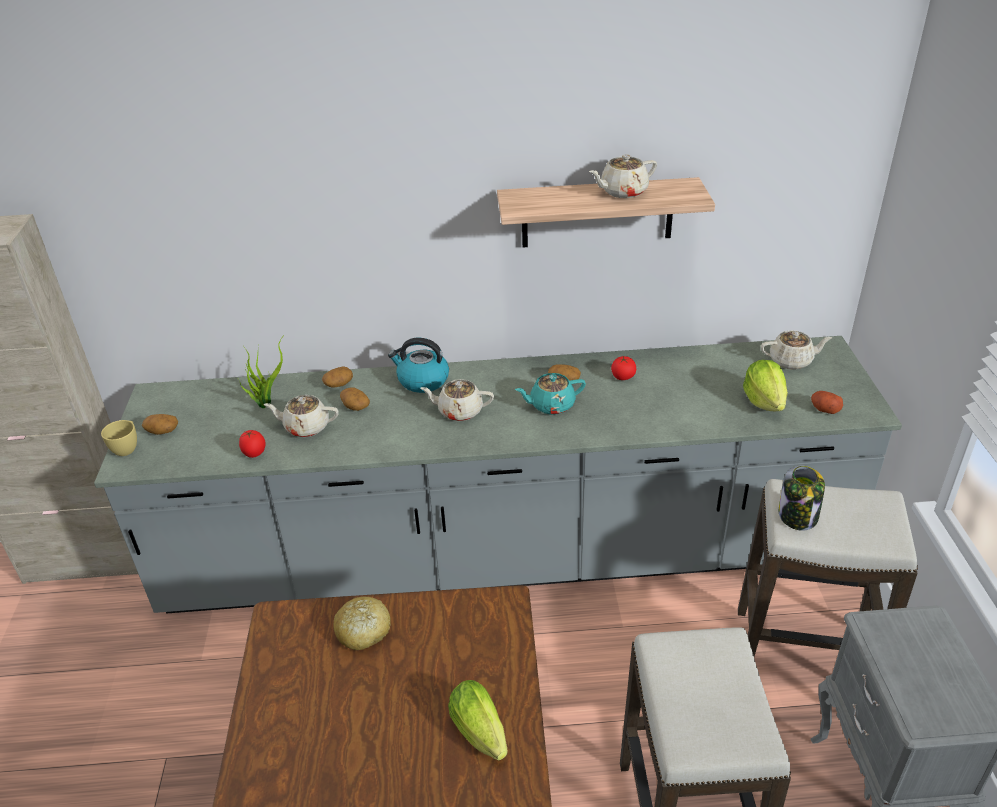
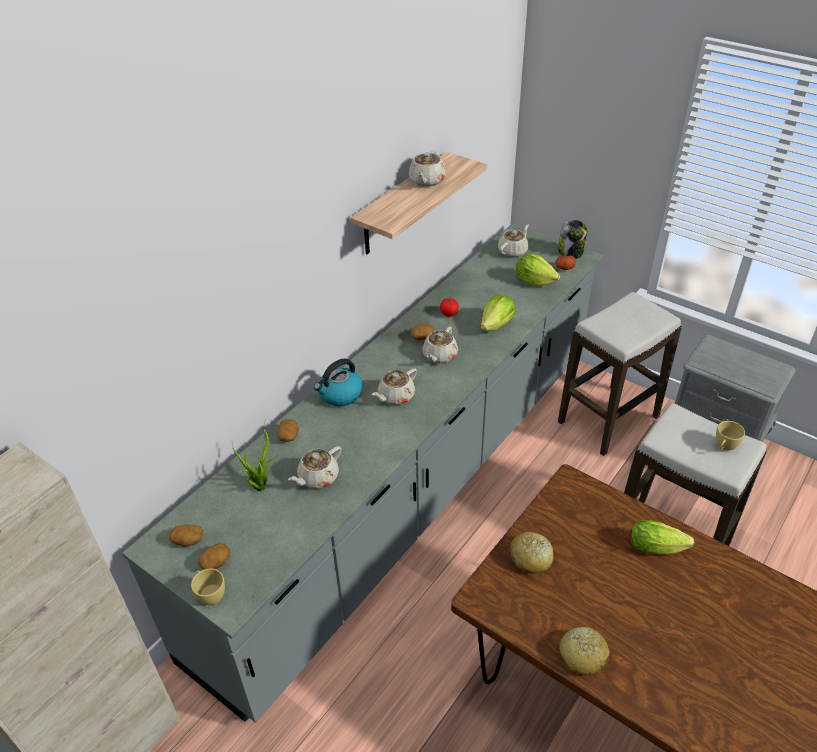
camera: 50 degrees left, 5 degrees up
tomato [239,430,266,458] -> none
potato [340,387,370,411] -> potato moved to [169,525,203,547]
turquoise teapot [515,373,586,415] -> beige teapot [422,326,458,363]
jar [779,466,825,531] -> jar moved to [558,219,588,259]
none -> lettuce [481,295,516,331]
none -> bread [559,627,610,676]
none -> yellow cup [716,421,745,450]

